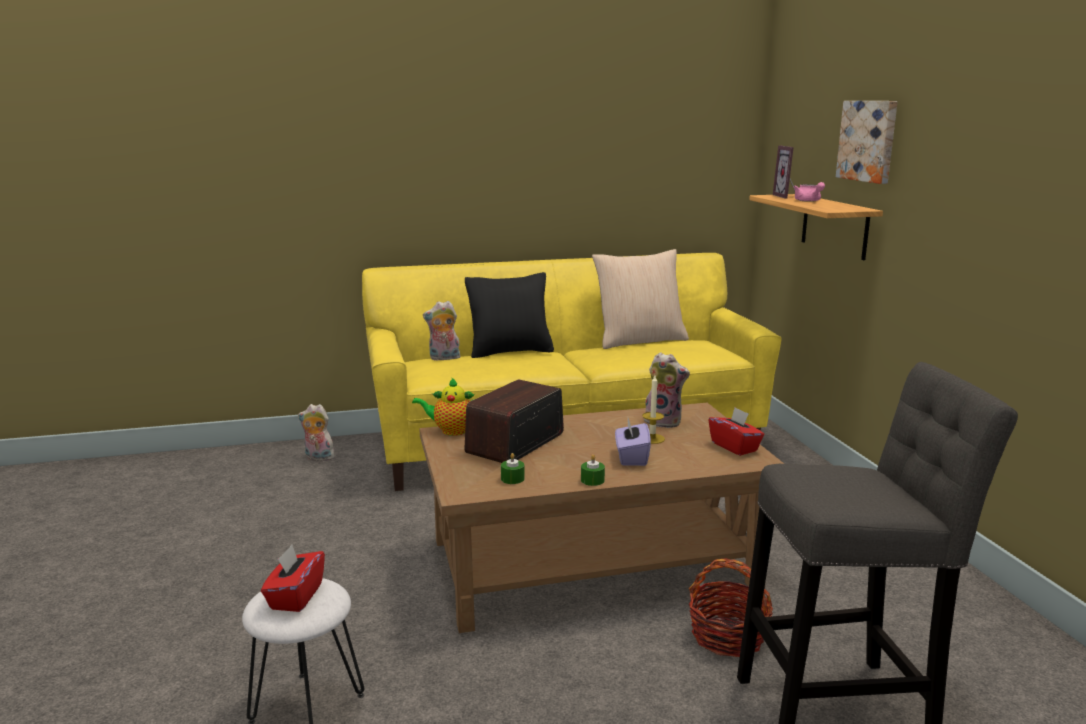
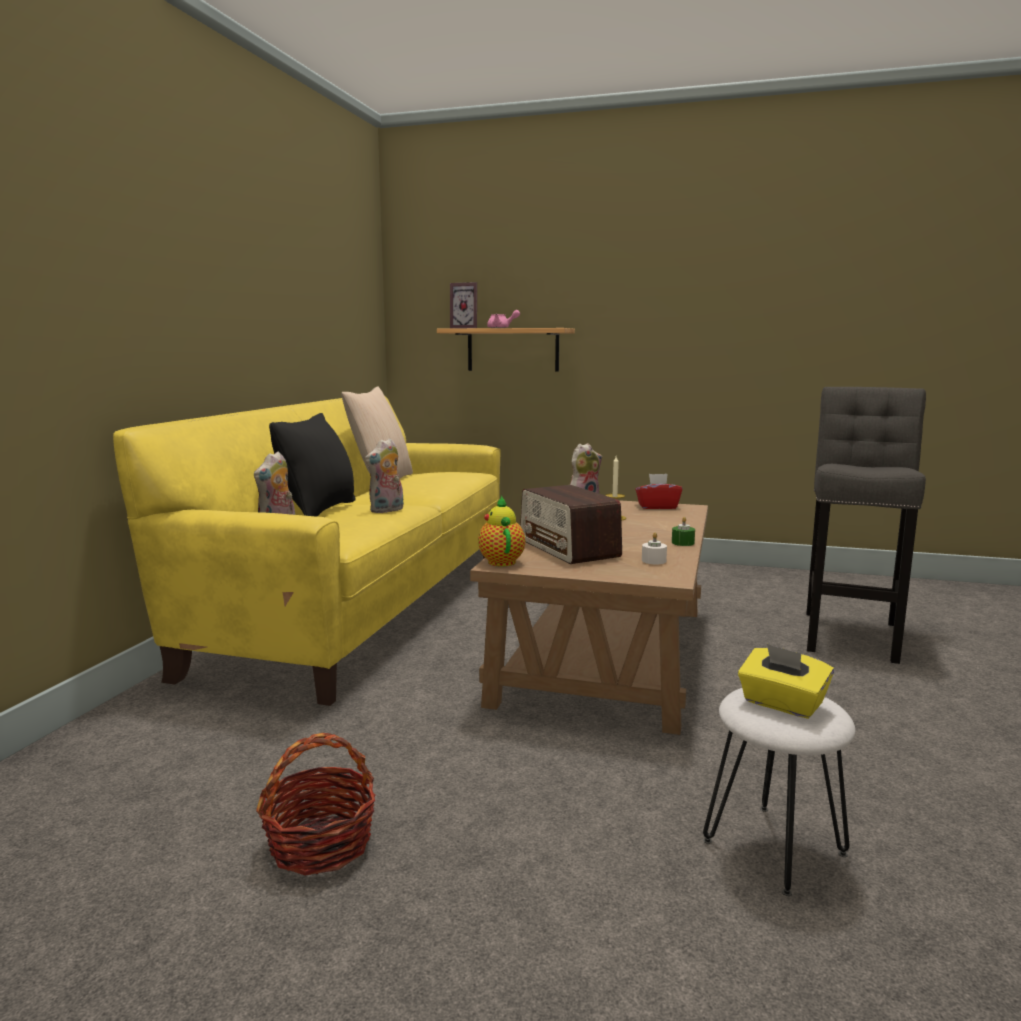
camera: 60 degrees left, 5 degrees down
red tissue box [261,545,325,612] -> yellow tissue box [738,644,834,719]
plush toy [298,404,335,461] -> plush toy moved to [365,438,404,513]
teapot [412,377,476,436] -> teapot turned 135 degrees clockwise [478,496,525,567]
green candle [501,453,524,484] -> white candle [642,532,667,564]
purple tissue box [615,418,651,466] -> none
basket [689,558,773,657] -> basket moved to [256,733,375,876]
picture [836,101,898,184] -> none

